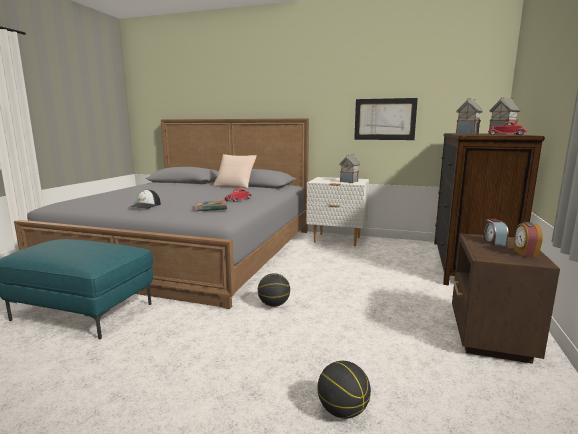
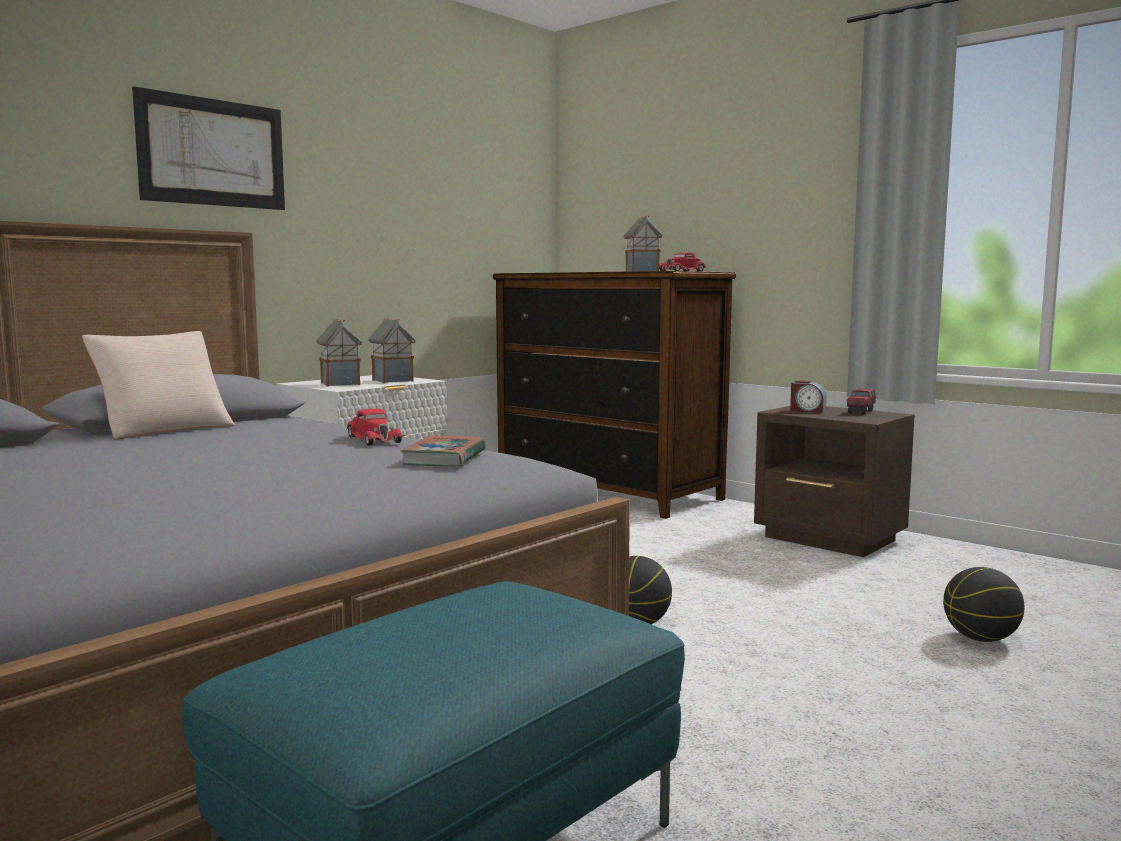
camera: 65 degrees left, 5 degrees down
cap [130,189,161,209] -> none
picture [354,98,418,140] -> picture moved to [132,86,285,210]
toy house [456,98,483,134] -> toy house moved to [316,319,362,386]
alarm clock [514,222,543,257] -> toy truck [847,388,876,414]

